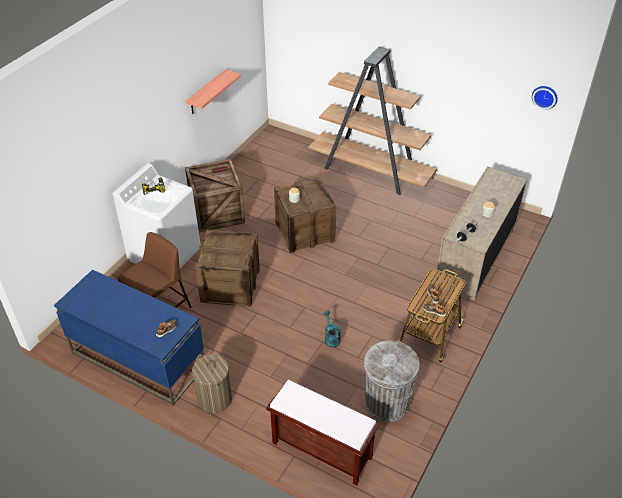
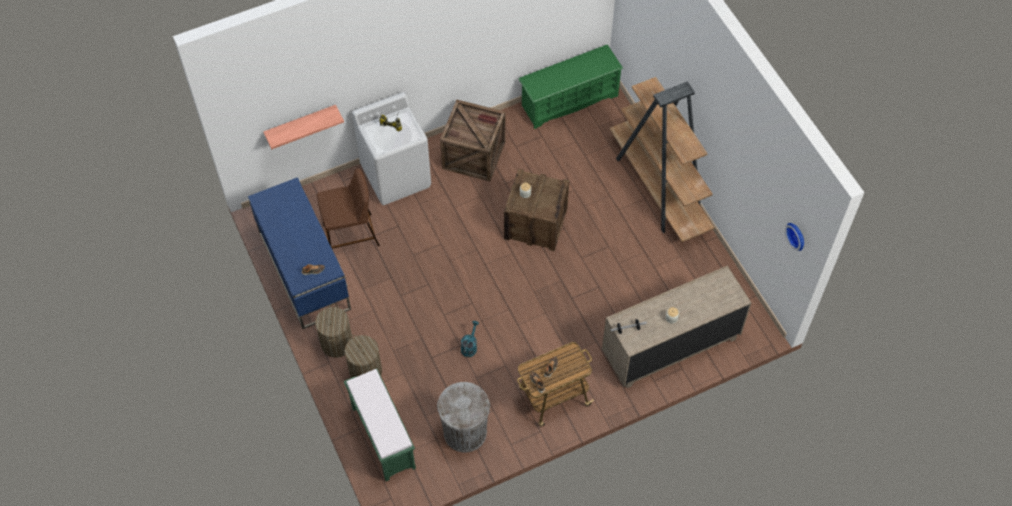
camera: 35 degrees right, 15 degrees up
shelf [186,69,241,114] -> shelf moved to [263,105,344,149]
crate [195,230,260,307] -> none
brown bench [266,380,379,485] -> green bench [344,368,416,481]
none -> laundry basket [345,335,382,378]
none -> green shoe rack [519,45,623,129]

